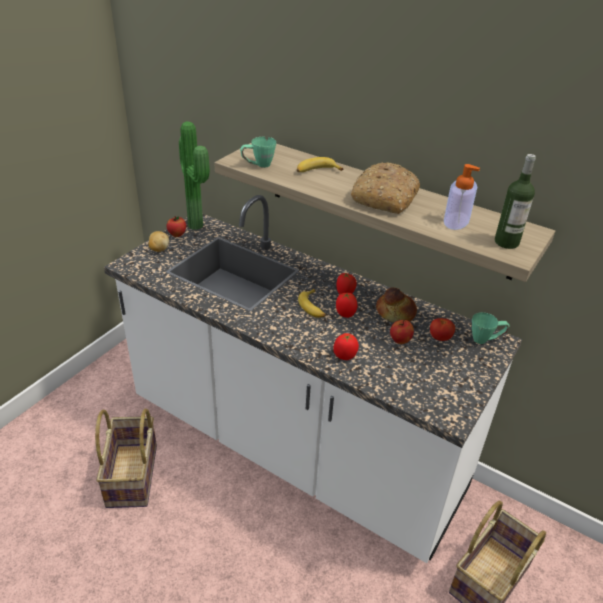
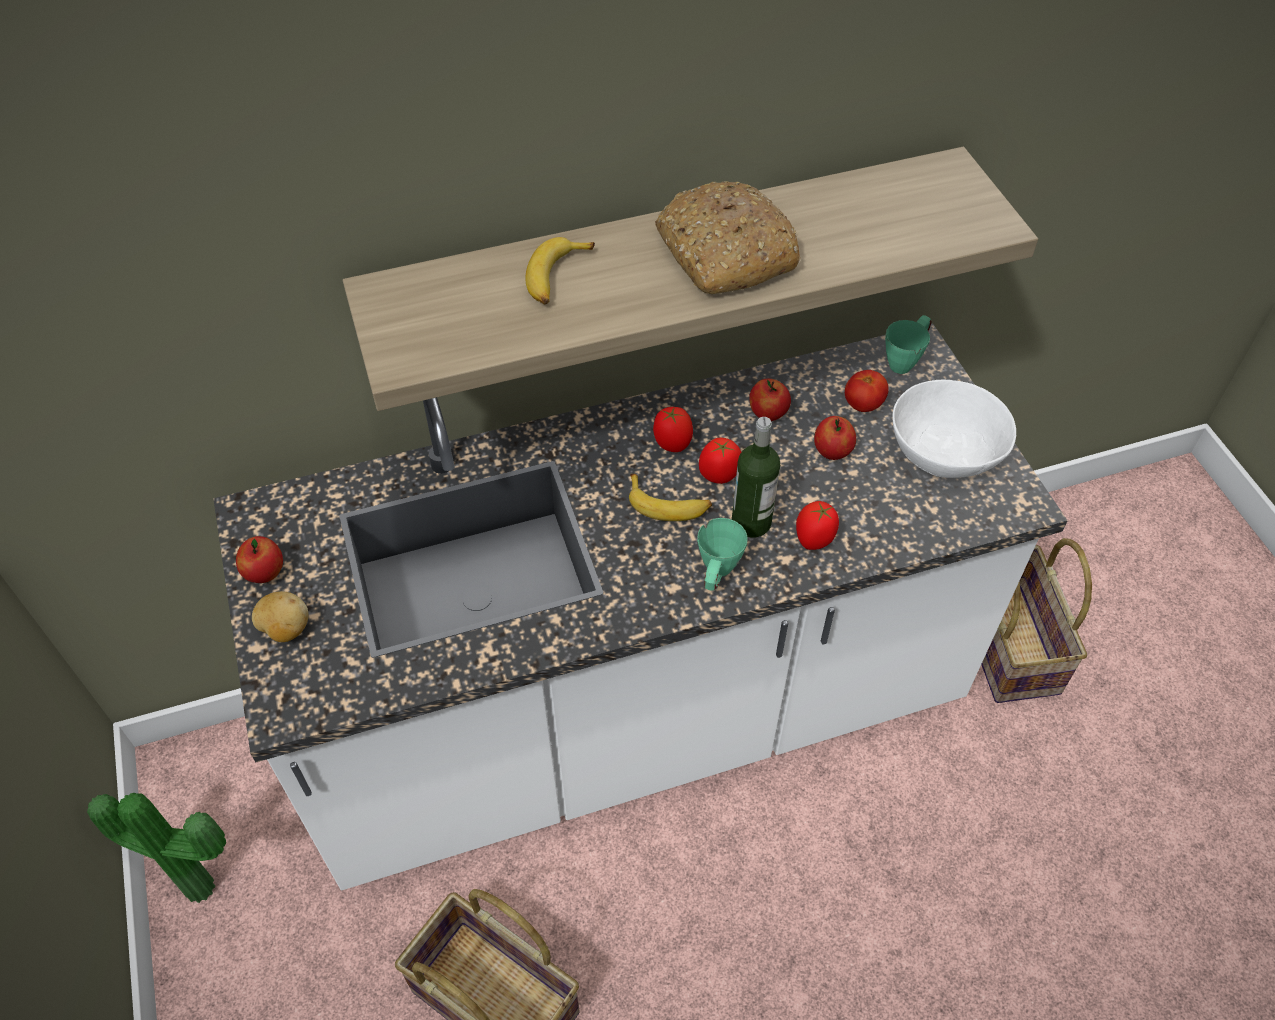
camera: 50 degrees left, 15 degrees up
potted plant [179,121,210,230] -> potted plant moved to [87,793,226,903]
green mug [240,137,276,168] -> green mug moved to [697,518,748,591]
bread [376,287,417,323] -> apple [749,379,791,421]
soap dispenser [444,164,480,230] -> none
bottle [495,154,536,249] -> bottle moved to [732,417,780,537]
none -> white bowl [892,380,1016,478]

